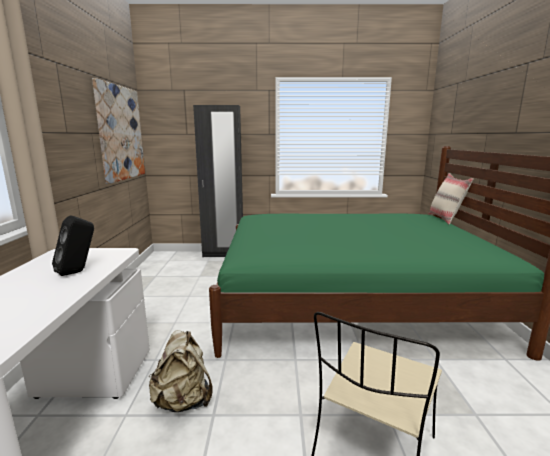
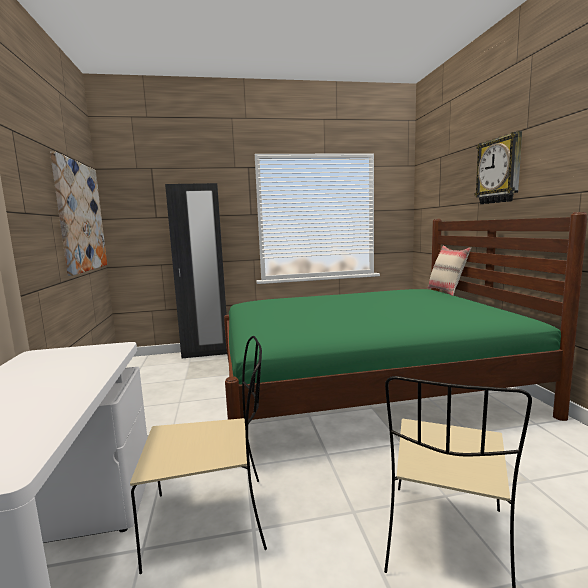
camera: 10 degrees left, 5 degrees down
black speaker [52,216,94,276] -> none
beige backpack [149,330,212,412] -> beige chair [130,336,267,574]
none -> wall clock [474,131,522,204]

